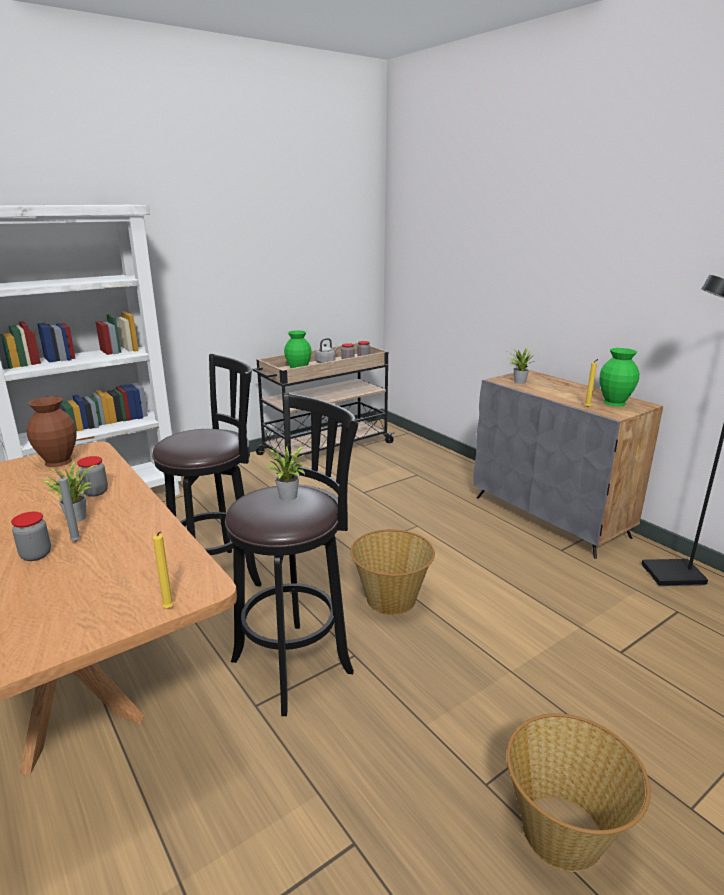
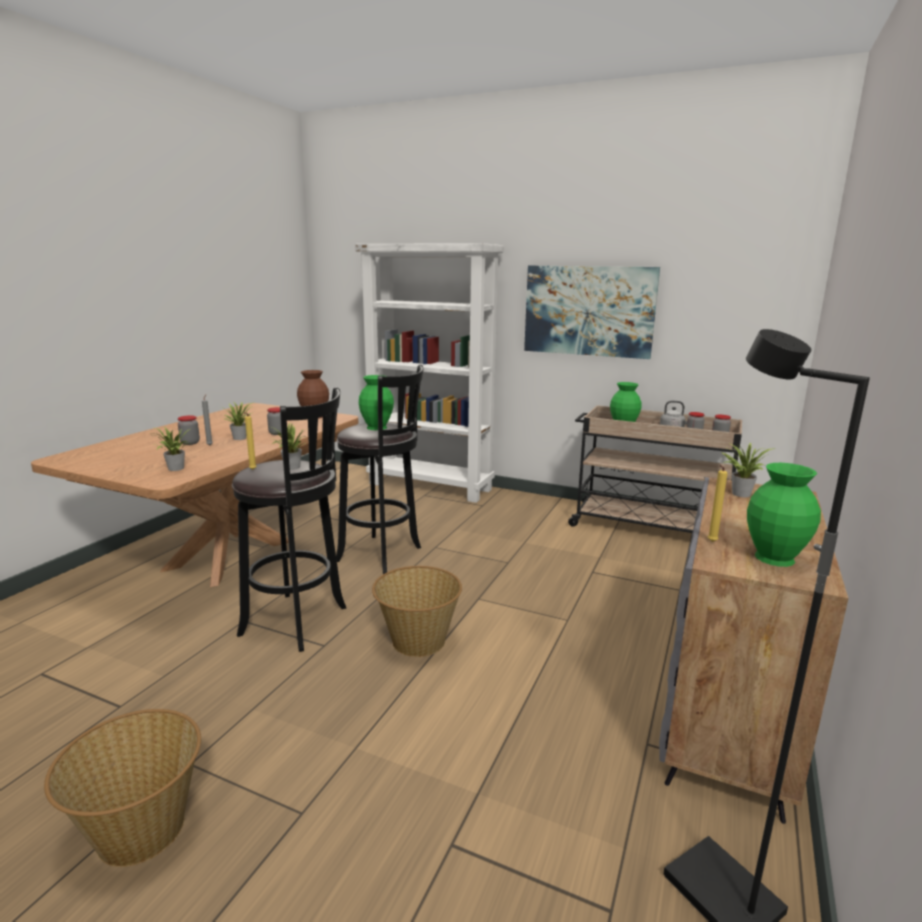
camera: 60 degrees right, 5 degrees down
yellow candle [153,531,174,609] -> yellow candle moved to [243,412,257,470]
none -> potted plant [150,427,190,471]
none -> green vase [359,375,394,430]
none -> picture [524,266,660,359]

